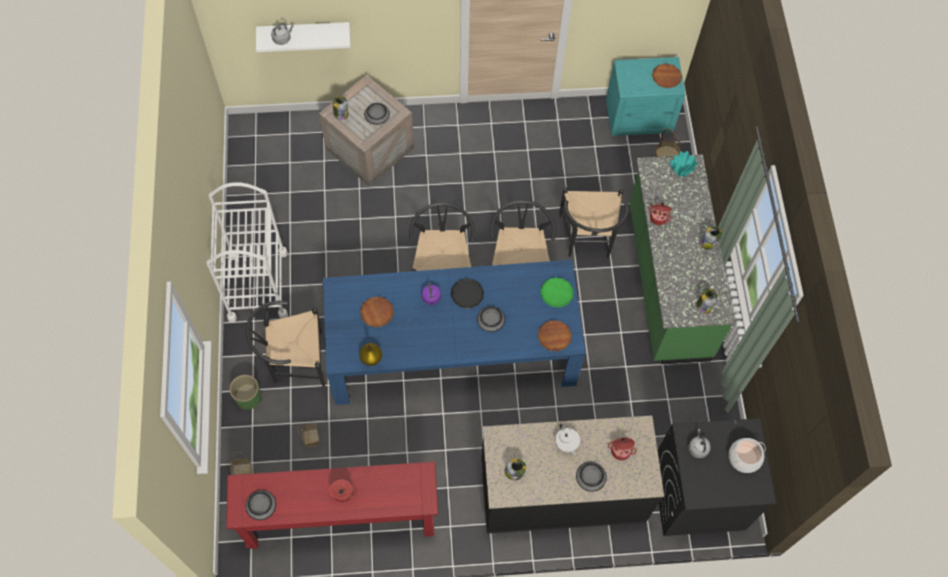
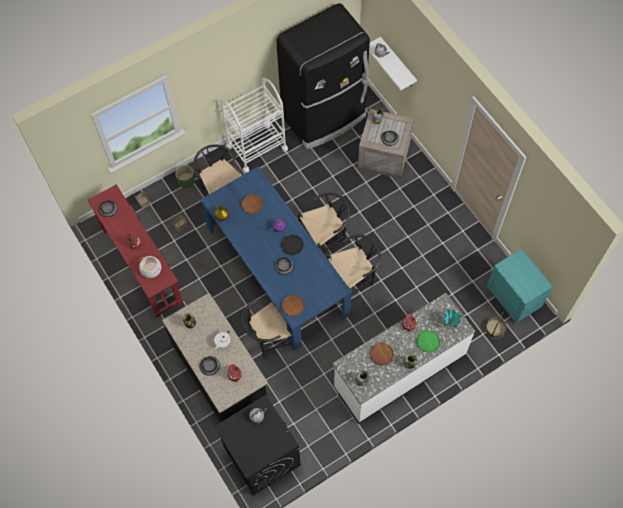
camera: 65 degrees right, 0 degrees up
green plate [540,277,574,308] -> green plate moved to [416,330,440,353]
black chair [559,187,629,258] -> black chair moved to [241,299,292,357]
green counter [629,154,734,364] -> white counter [332,293,475,424]
brown plate [652,63,682,88] -> brown plate moved to [370,343,394,366]
cooking pot [729,438,766,473] -> cooking pot moved to [139,256,161,278]
none -> black fridge [277,3,370,149]

